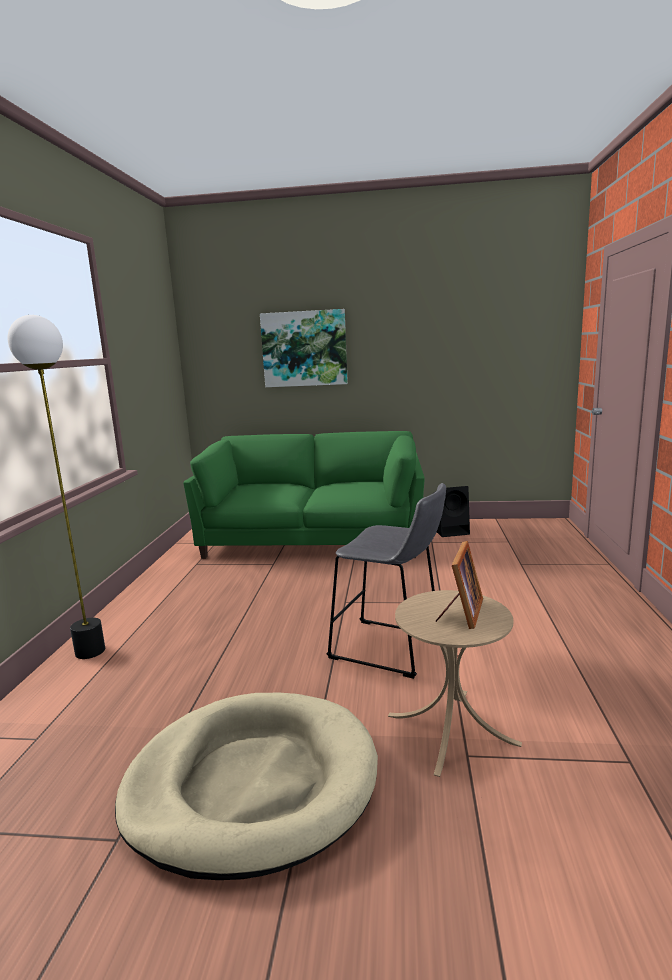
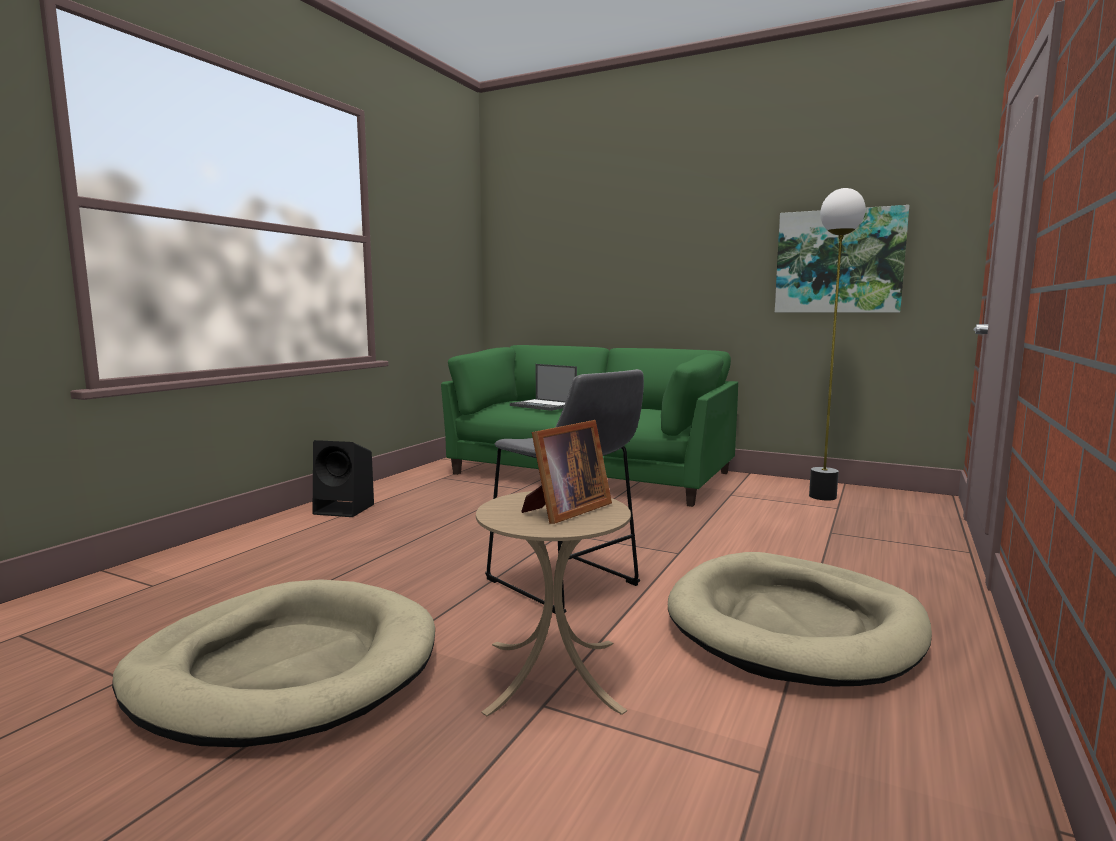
camera: 20 degrees right, 5 degrees down
floor lamp [8,315,105,659] -> floor lamp moved to [809,188,866,501]
picture [260,309,348,387] -> picture moved to [775,205,909,313]
black speaker [435,486,470,537] -> black speaker moved to [312,440,374,517]
none -> laptop [510,364,577,411]
none -> beige dog bed [668,552,932,686]

